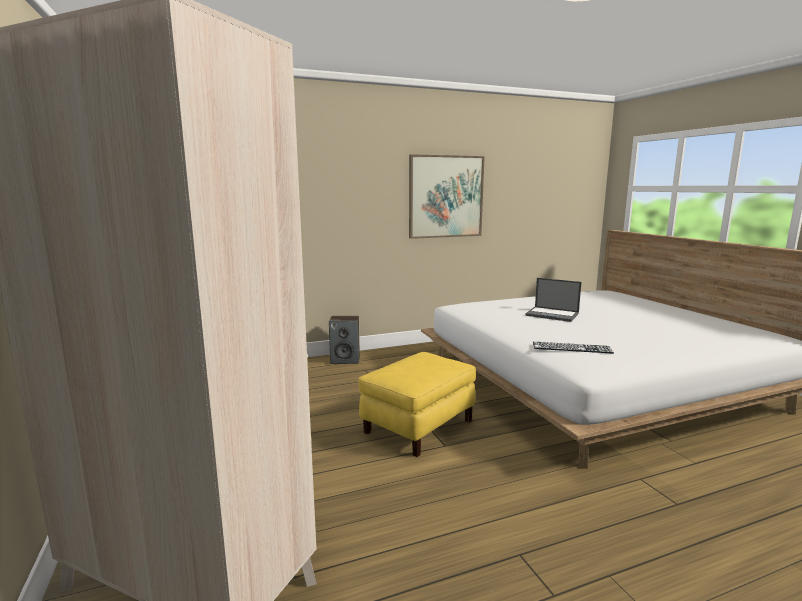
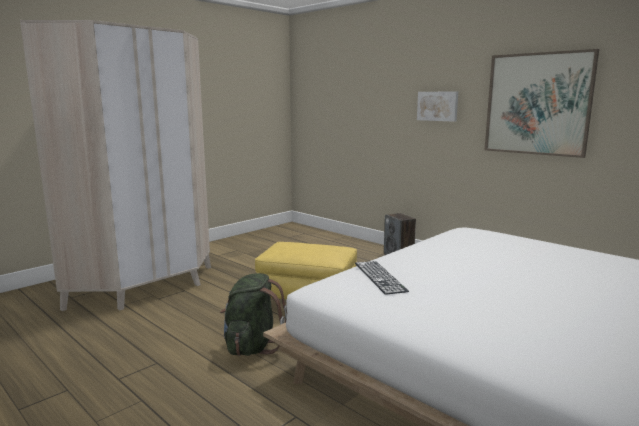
camera: 65 degrees right, 0 degrees up
laptop [525,278,581,322] -> none
none -> green backpack [220,273,287,356]
none -> picture [417,91,458,122]

